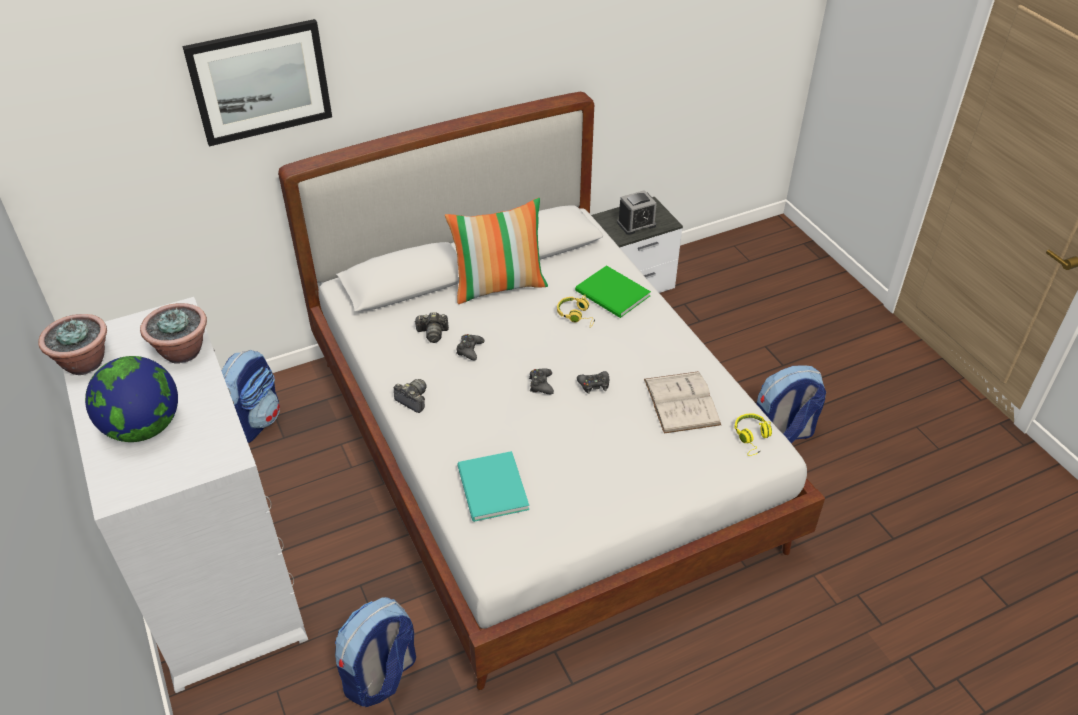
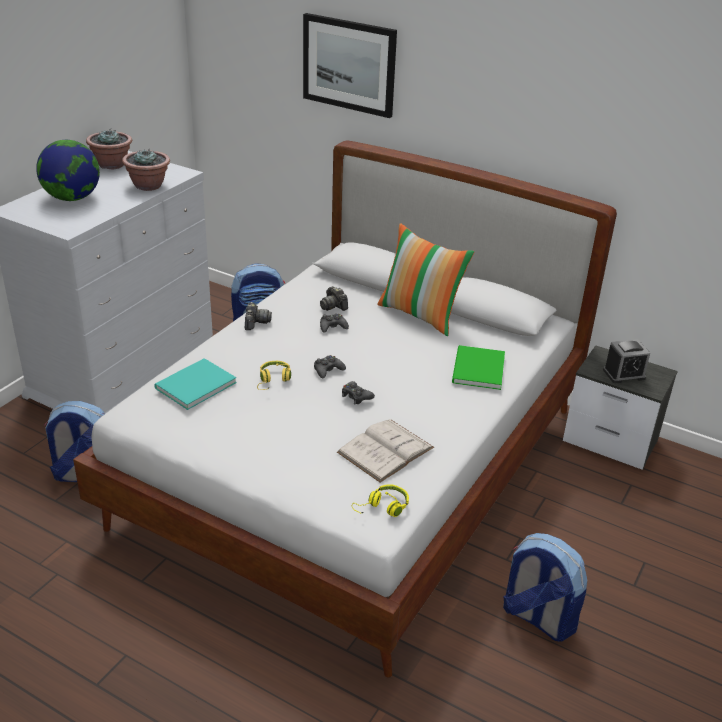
camera: 55 degrees right, 10 degrees down
yellow headphones [557,295,595,328] -> yellow headphones moved to [257,361,291,390]
alarm clock [617,190,657,235] -> alarm clock turned 45 degrees counterclockwise [603,339,650,383]

